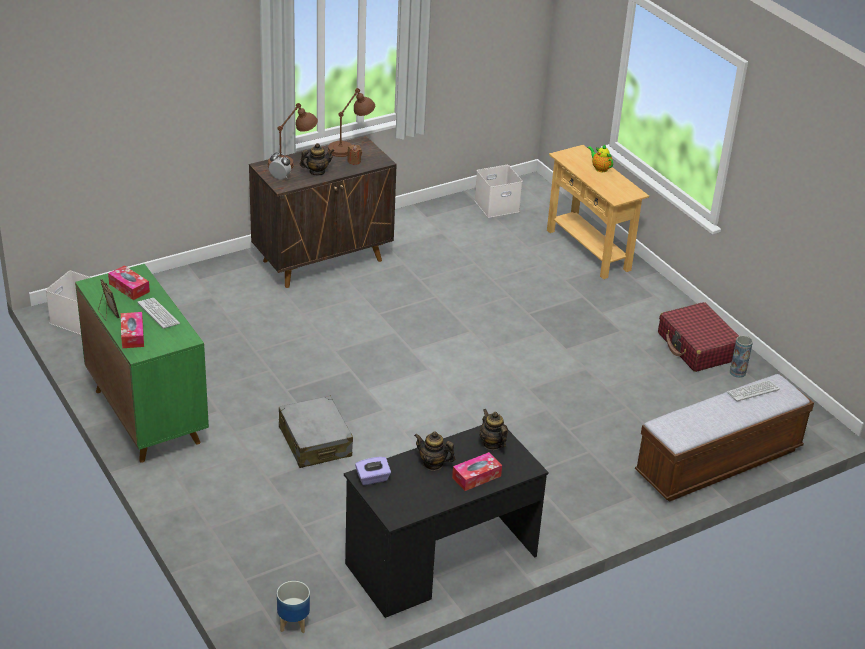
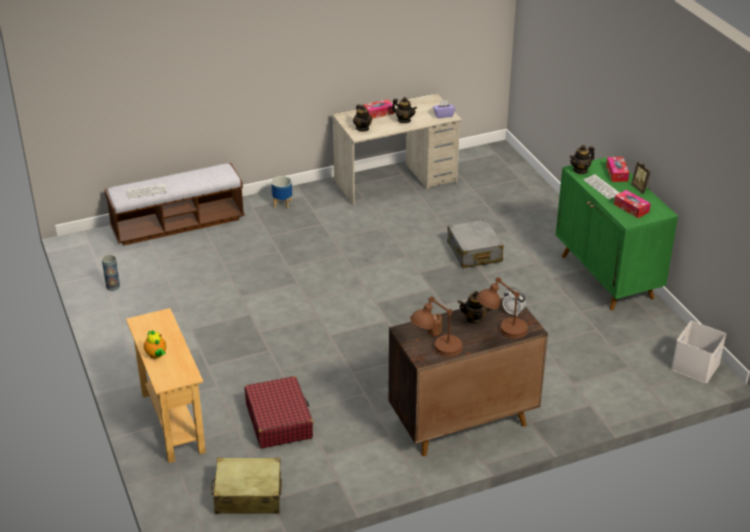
camera: 170 degrees left, 0 degrees up
planter [277,581,310,633] -> planter moved to [271,176,292,209]
black desk [344,425,548,618] -> beige desk [332,93,462,206]
white storage box [474,165,523,218] -> beige suitcase [211,458,282,514]
red suitcase [658,302,739,372] -> red suitcase moved to [244,376,313,448]
none -> teapot [570,145,594,174]

